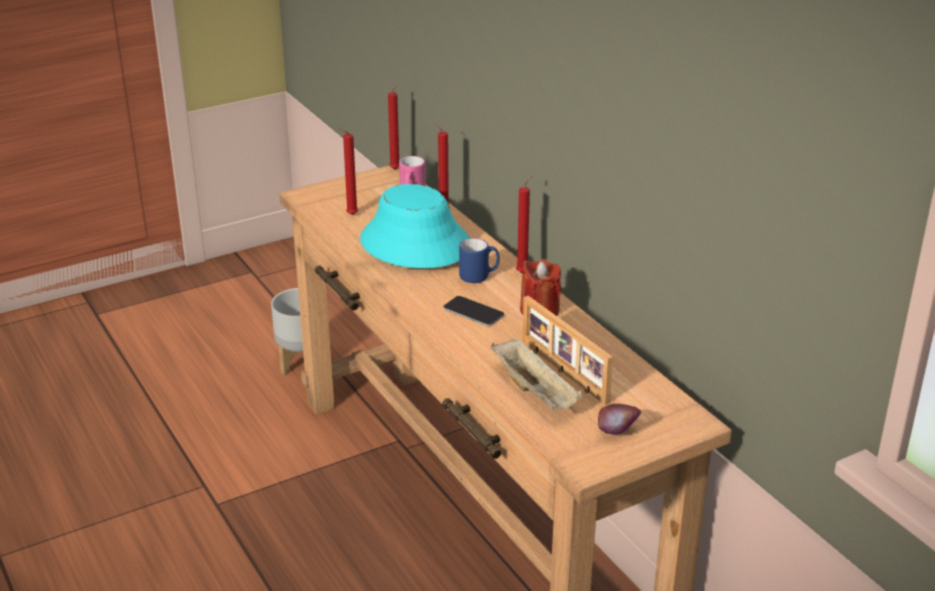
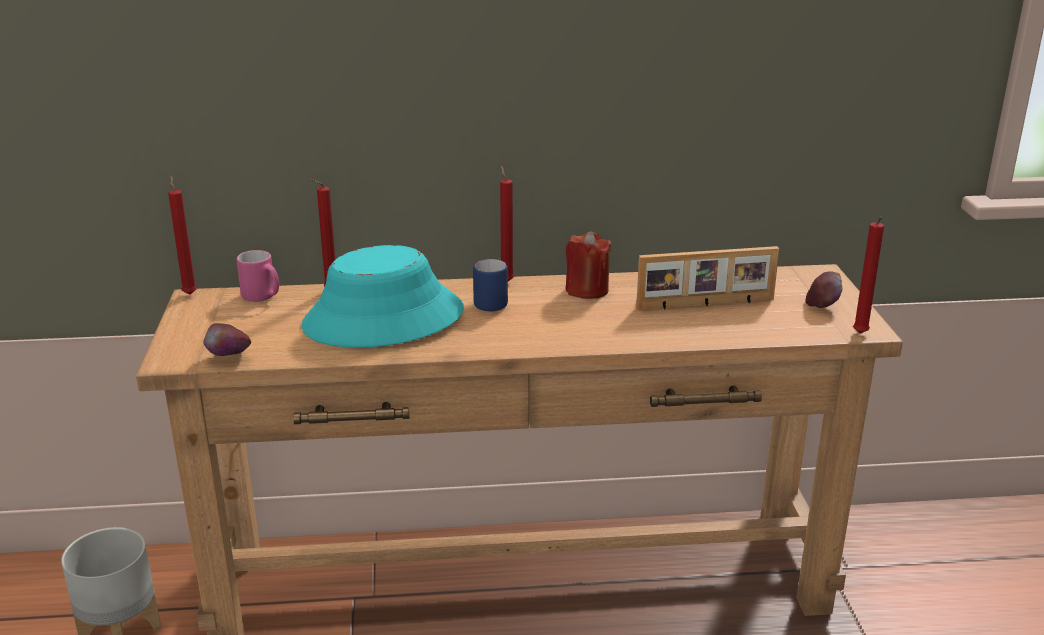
camera: 65 degrees left, 5 degrees down
red candle [338,128,358,215] -> red candle moved to [853,217,884,334]
phone [443,296,504,326] -> none
beige tray [491,338,582,410] -> none
none -> apple [203,323,251,356]

